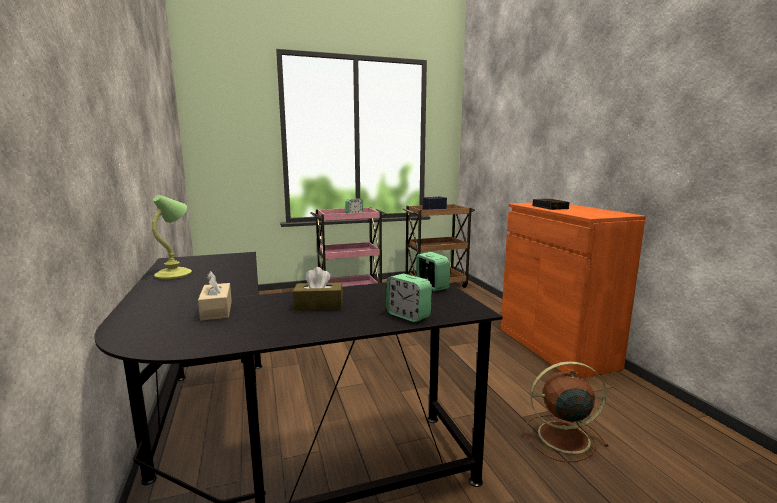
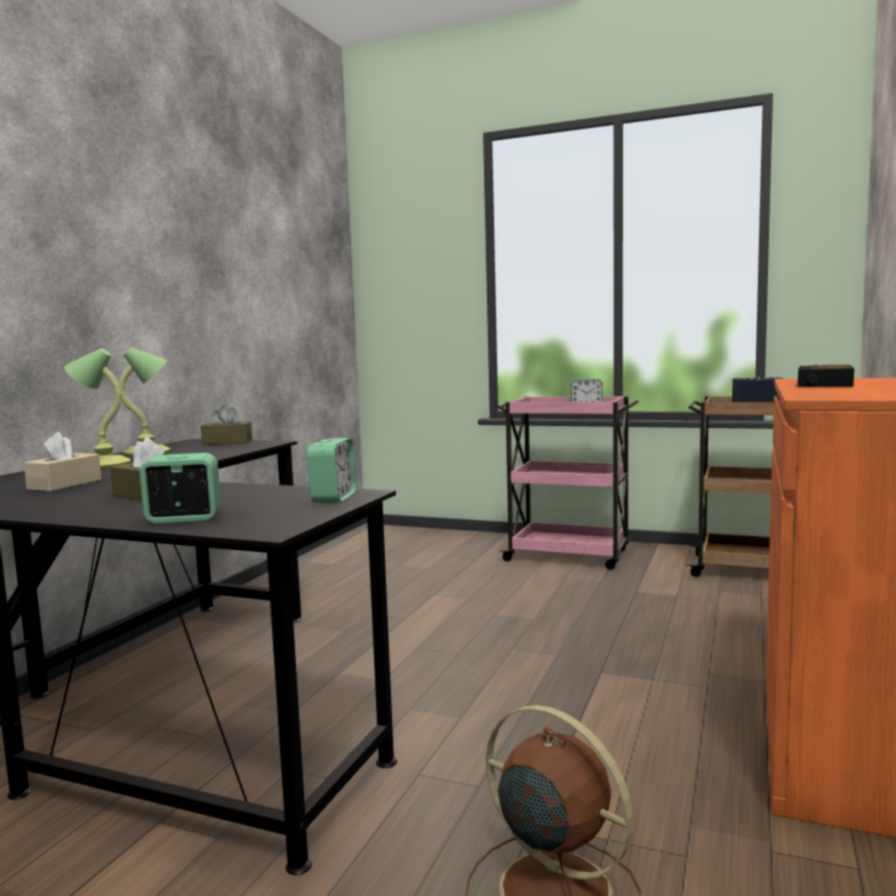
camera: 40 degrees right, 5 degrees down
alarm clock [386,274,432,322] -> alarm clock turned 90 degrees clockwise [139,453,221,524]
none -> table lamp [64,348,131,468]
none -> brown tissue box [201,405,252,445]

